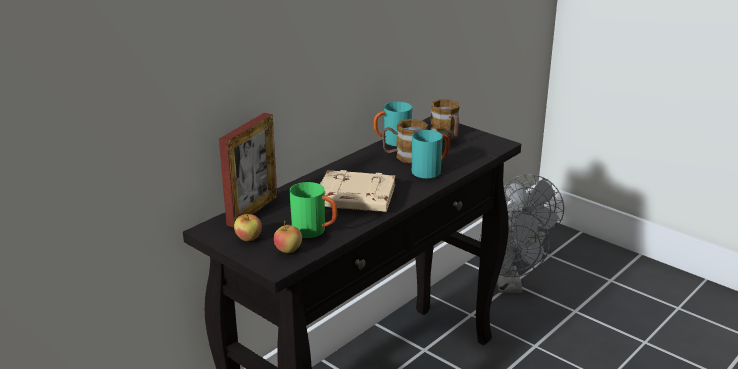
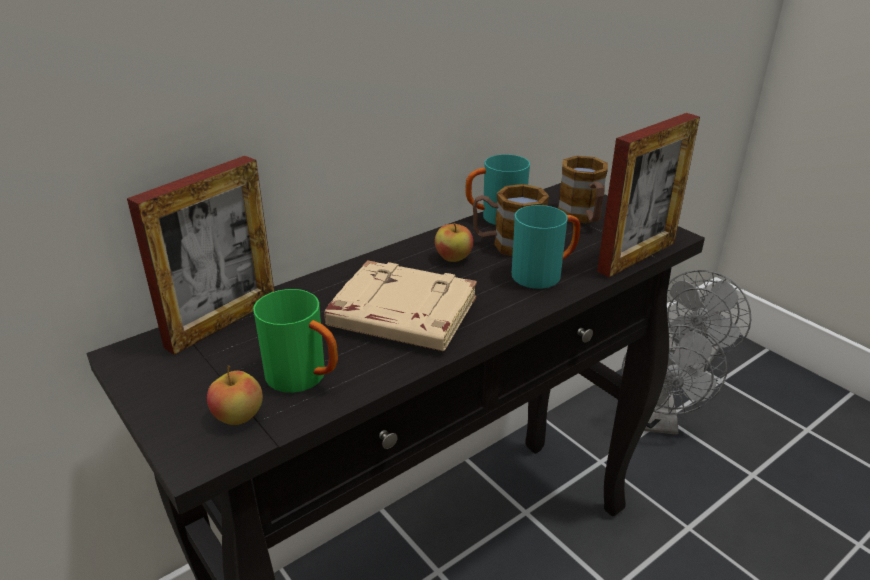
camera: 10 degrees right, 5 degrees up
apple [234,214,262,241] -> apple moved to [435,223,473,262]
none -> picture frame [597,113,700,277]

